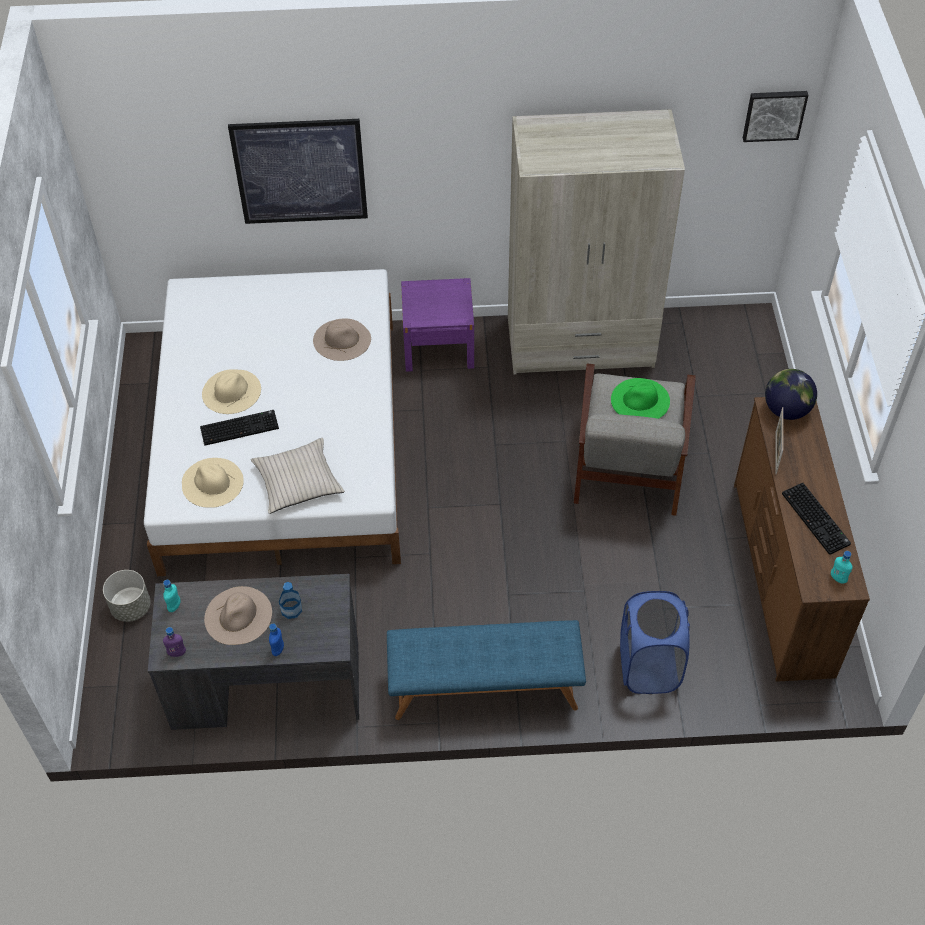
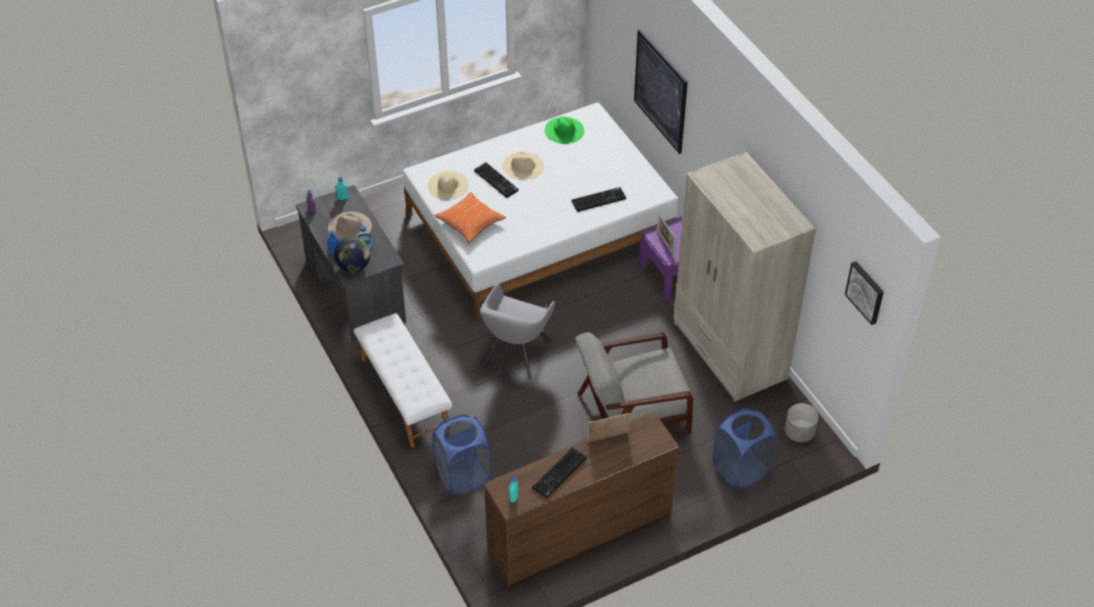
camera: 65 degrees right, 5 degrees down
grey planter [103,570,151,622] -> grey planter moved to [785,403,818,442]
beige pillow [251,438,345,514] -> orange pillow [434,192,506,243]
beige hat [313,319,371,361] -> keyboard [572,187,626,212]
blue bench [387,620,586,720] -> white bench [354,313,452,448]
green hat [611,378,670,419] -> green hat moved to [545,117,584,144]
globe [765,369,817,420] -> globe moved to [334,237,370,273]
none -> grey armchair [480,284,555,381]
none -> picture frame [657,214,676,256]
none -> blue laundry basket [713,408,777,489]

